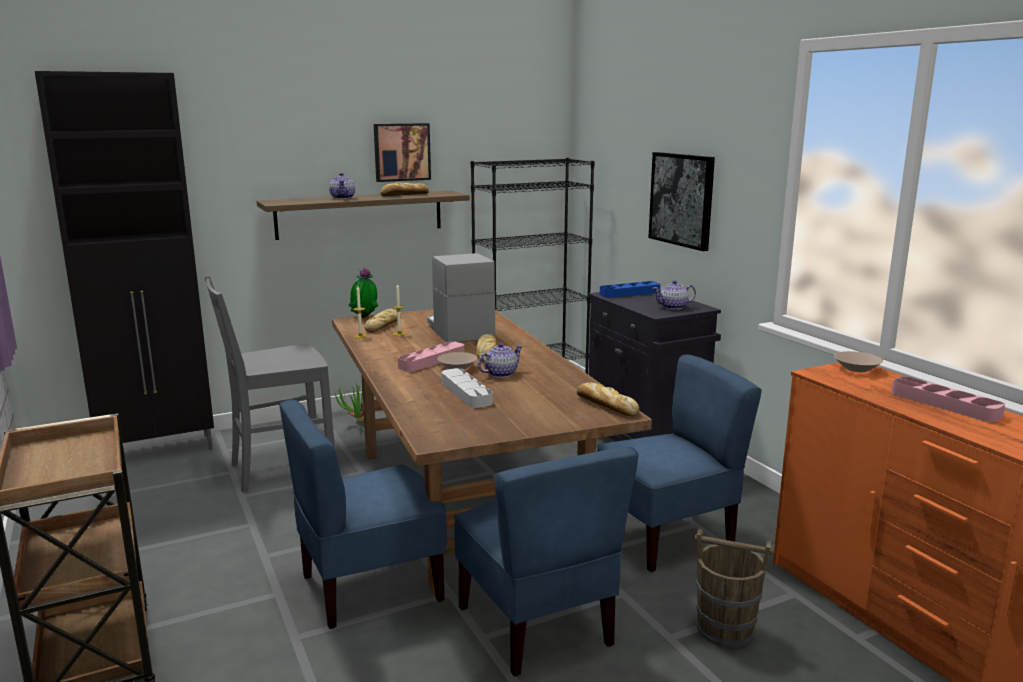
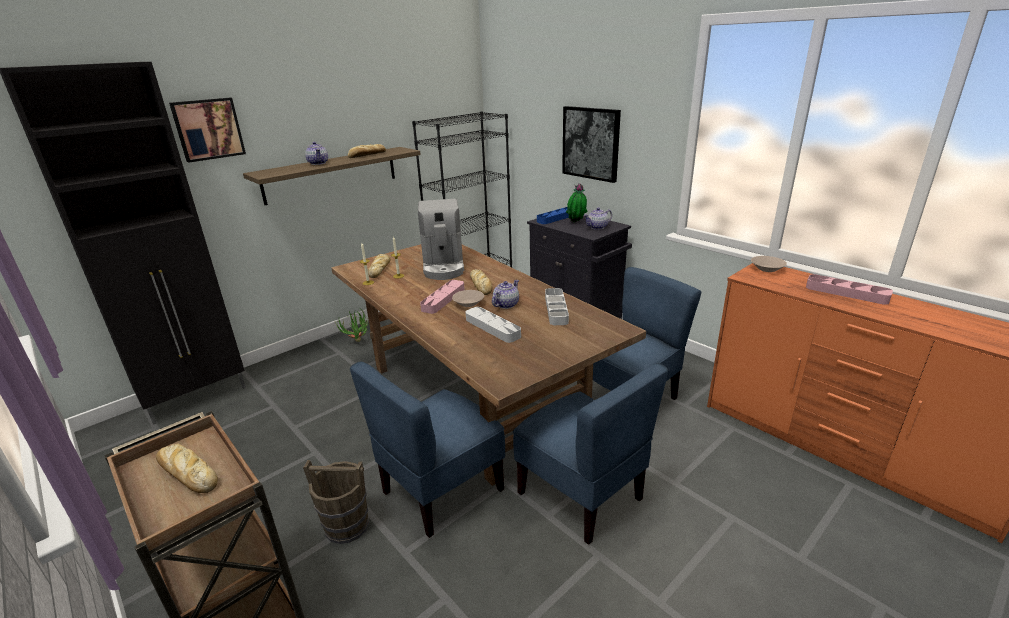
camera: 15 degrees left, 10 degrees up
grey chair [205,276,335,493] -> none
potted plant [348,268,378,318] -> potted plant moved to [566,183,588,222]
picture [374,123,431,182] -> picture moved to [169,98,246,163]
coffee machine [427,253,496,342] -> coffee machine turned 150 degrees counterclockwise [418,199,464,280]
bread [577,382,639,416] -> bread moved to [156,443,218,493]
brown bucket [694,529,773,648] -> brown bucket moved to [303,460,369,544]
none -> grey tray [545,288,569,325]

